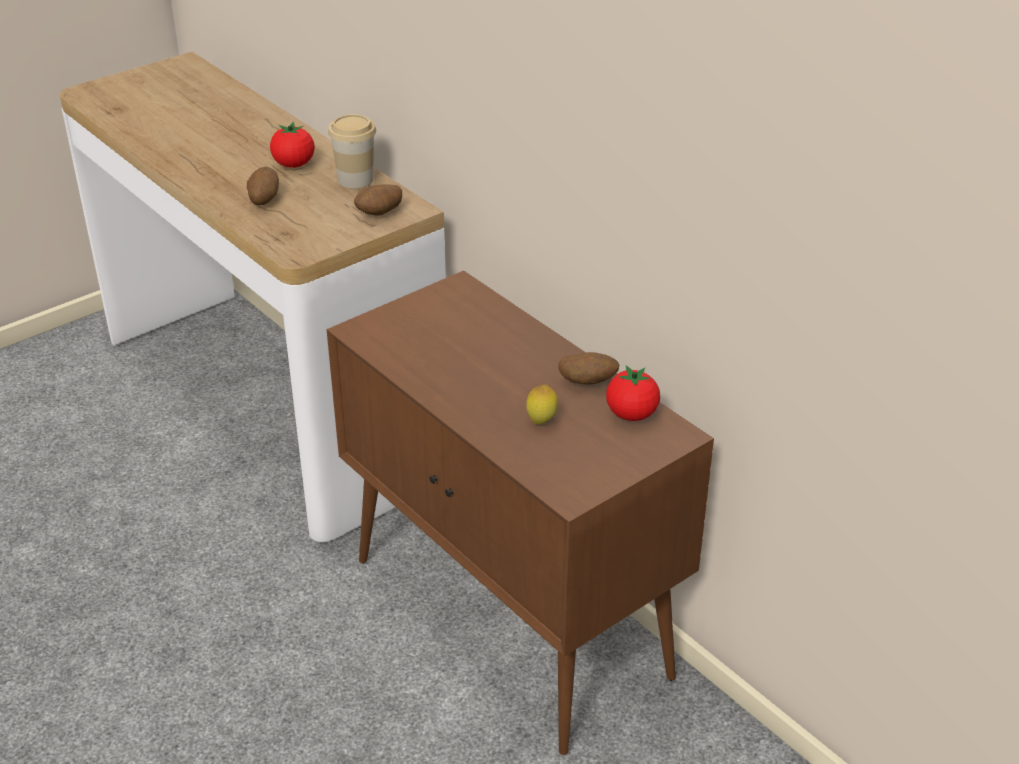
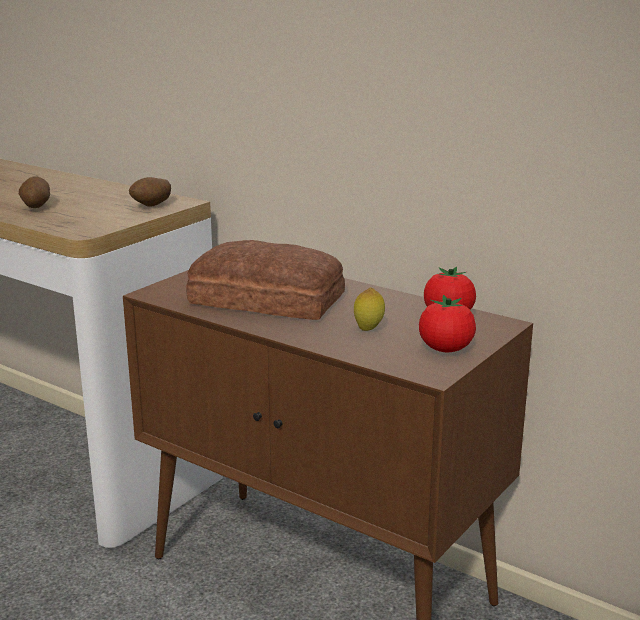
camera: 15 degrees left, 15 degrees down
tomato [270,122,315,168] -> tomato moved to [419,295,476,352]
cup [328,114,376,188] -> none
potato [558,352,619,385] -> none
none -> bread [186,240,345,320]

